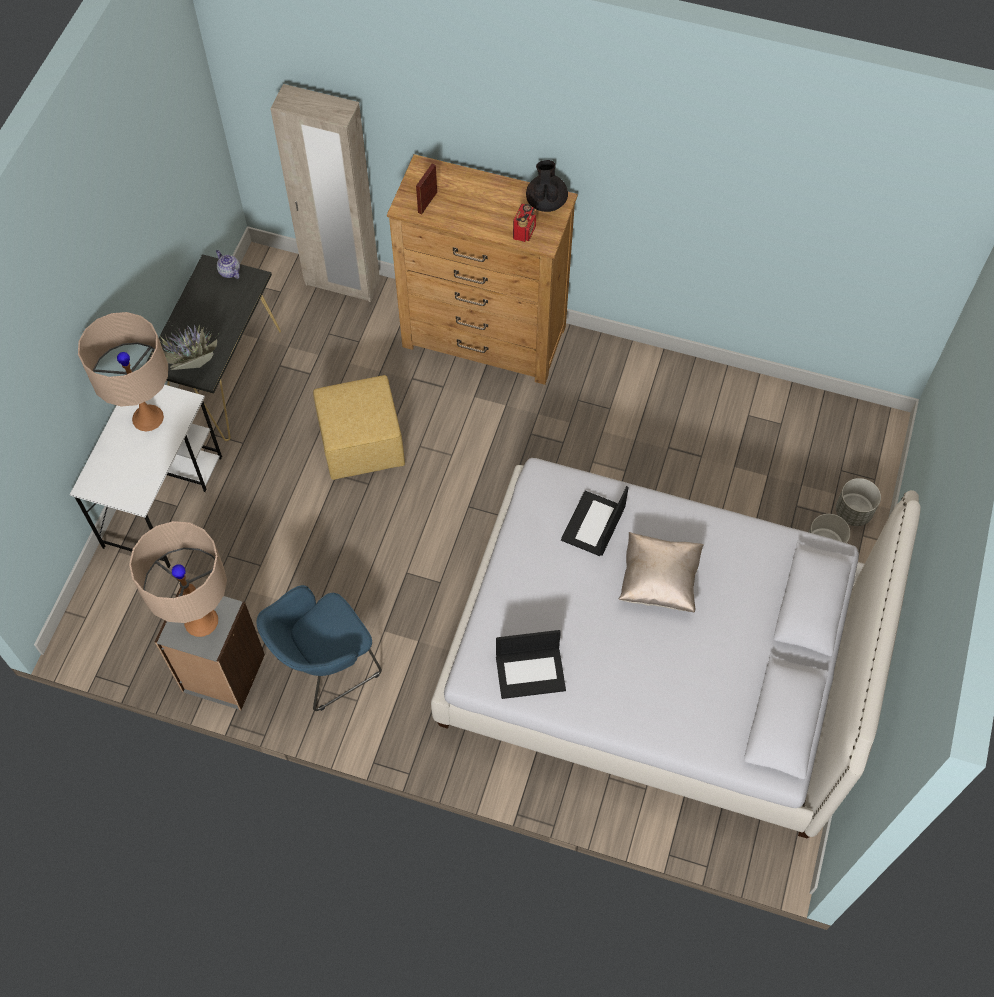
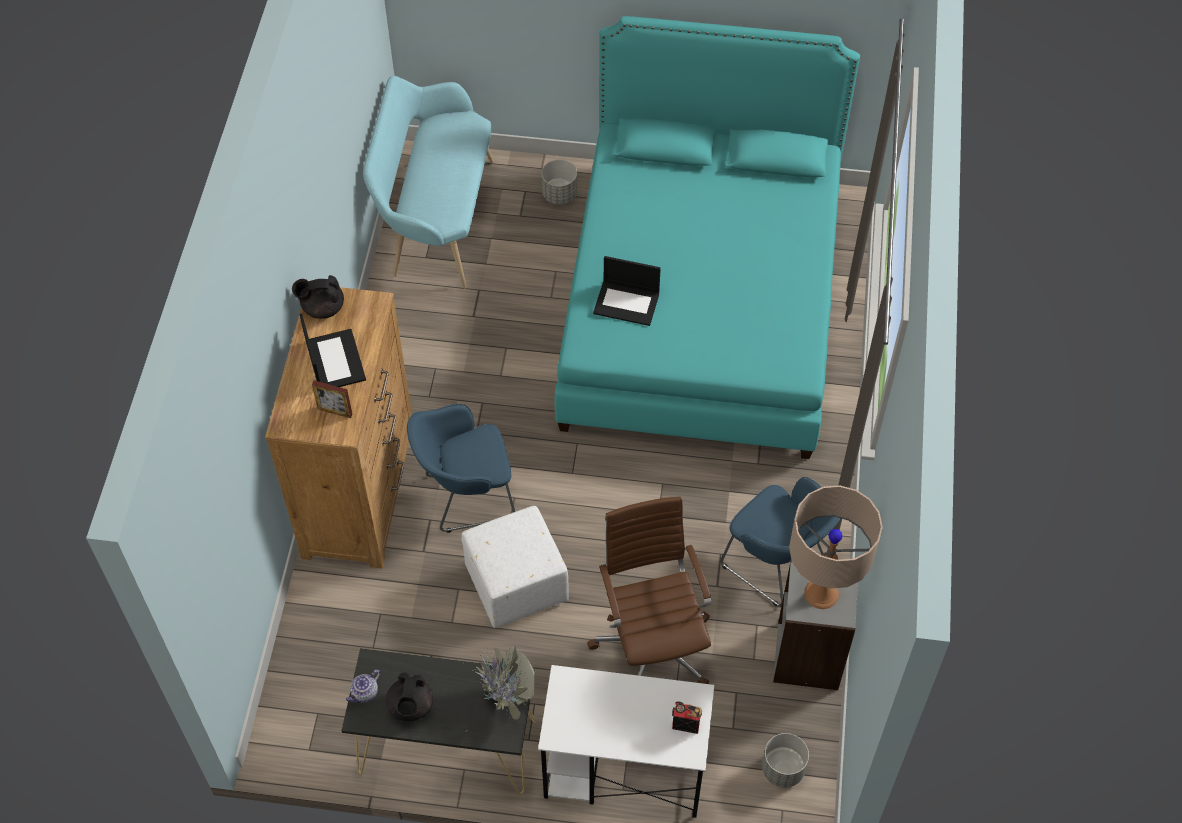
camera: 100 degrees left, 5 degrees down
beige table lamp [78,312,168,431] -> none
beige wardrobe [271,84,380,302] -> none
yellow ottoman [313,375,405,480] -> white ottoman [461,506,569,628]
white bed [431,458,921,838] -> turquoise bed [555,16,860,459]
laptop [496,630,566,699] -> laptop moved to [300,313,366,387]
radio [513,204,536,242] -> radio moved to [672,701,702,734]
beige pillow [618,532,704,612] -> none
grey planter [836,478,881,526] -> grey planter moved to [762,733,809,788]
none -> turquoise bench [363,76,494,289]
none -> black teapot [386,672,433,721]
none -> blue armchair [407,404,515,533]
none -> brown office chair [587,496,711,684]

